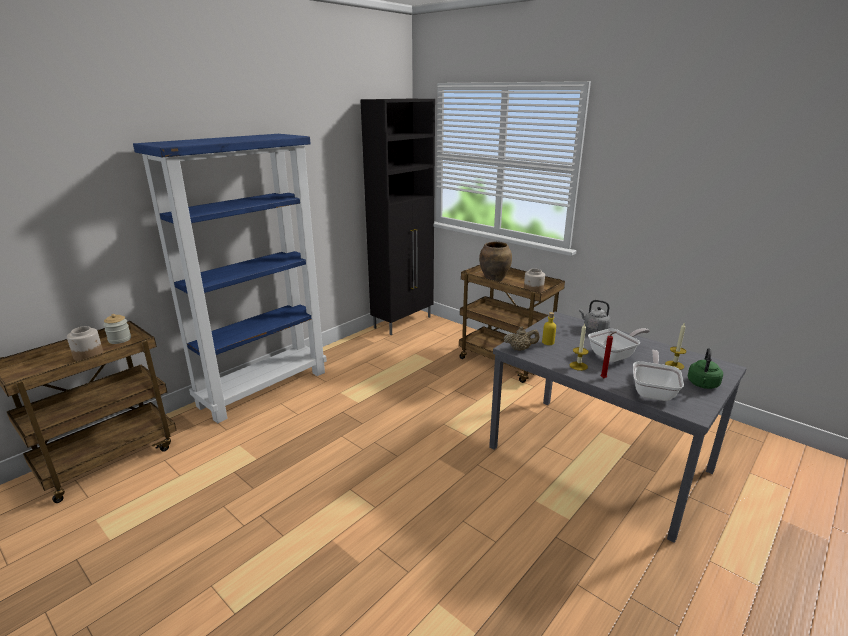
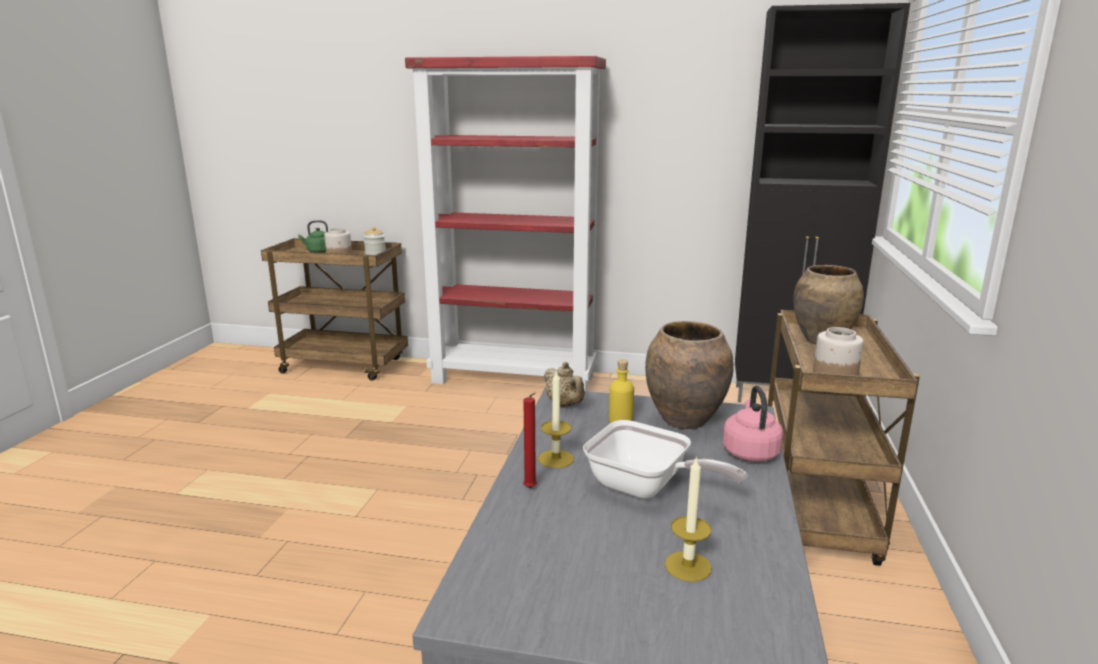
camera: 60 degrees right, 5 degrees down
blue bookcase [133,134,327,423] -> red bookcase [405,56,606,391]
grey kettle [579,300,611,332] -> pink kettle [723,386,783,462]
frying pan [633,350,684,401] -> none
green kettle [687,348,723,389] -> green kettle moved to [298,220,328,253]
none -> brown vase [645,321,734,429]

